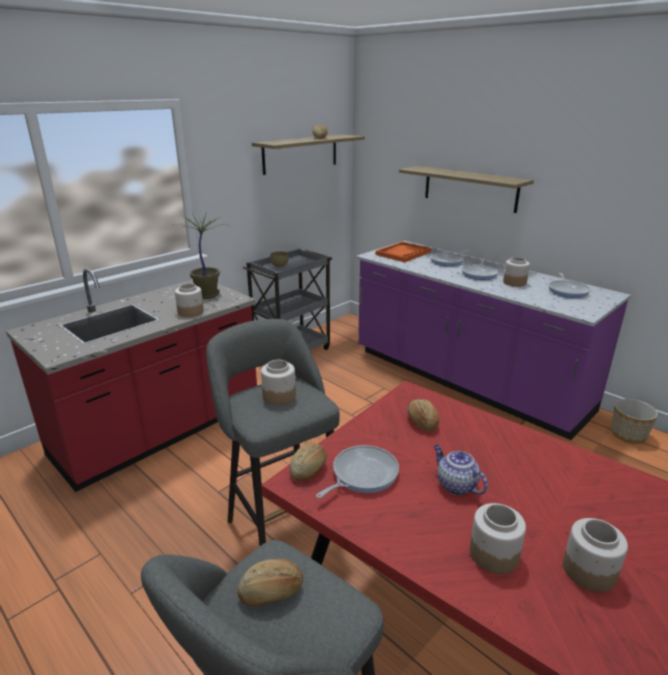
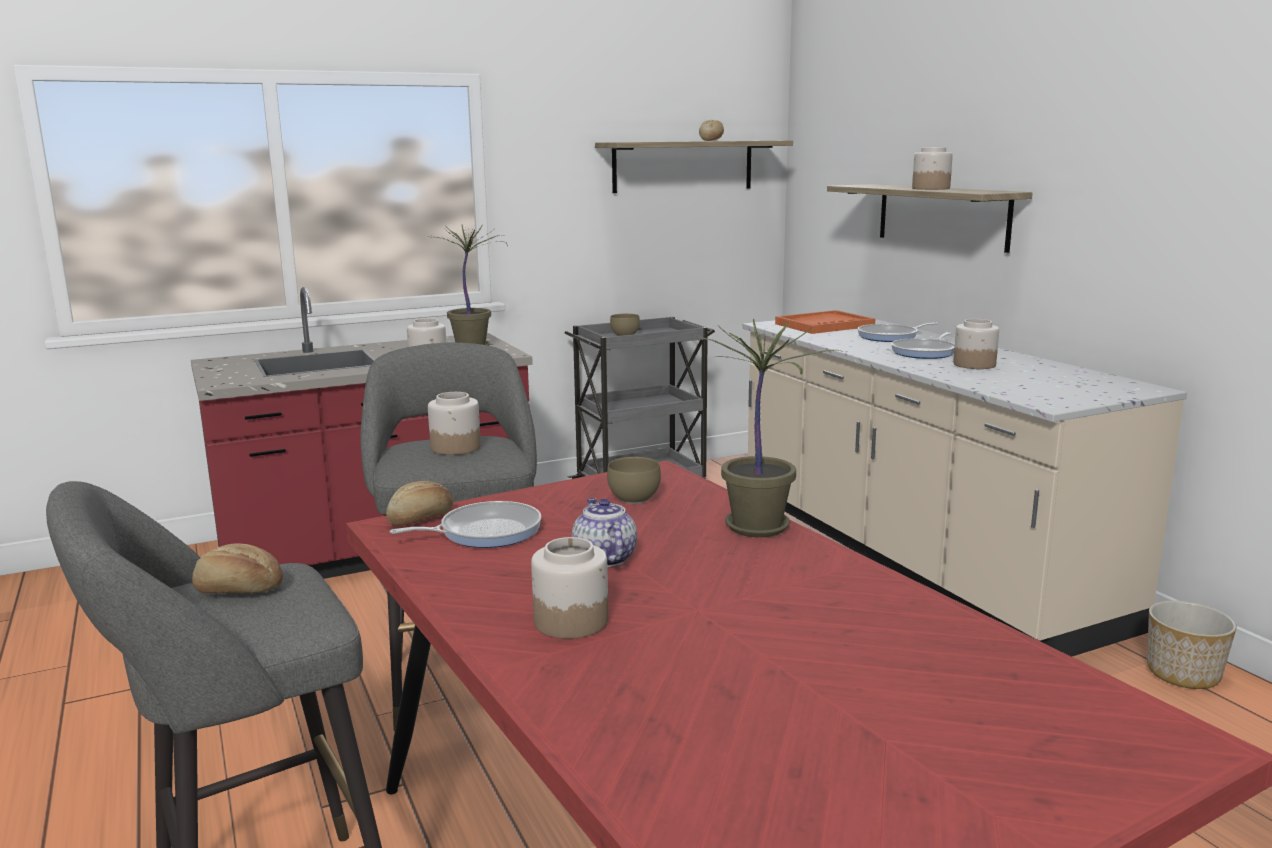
camera: 20 degrees right, 10 degrees down
purple counter [356,241,631,440] -> beige counter [743,319,1187,657]
bread [407,399,439,432] -> brown bowl [607,457,661,504]
frying pan [549,273,590,298] -> none
jar [563,518,628,592] -> jar moved to [912,147,953,190]
none -> potted plant [696,319,845,537]

